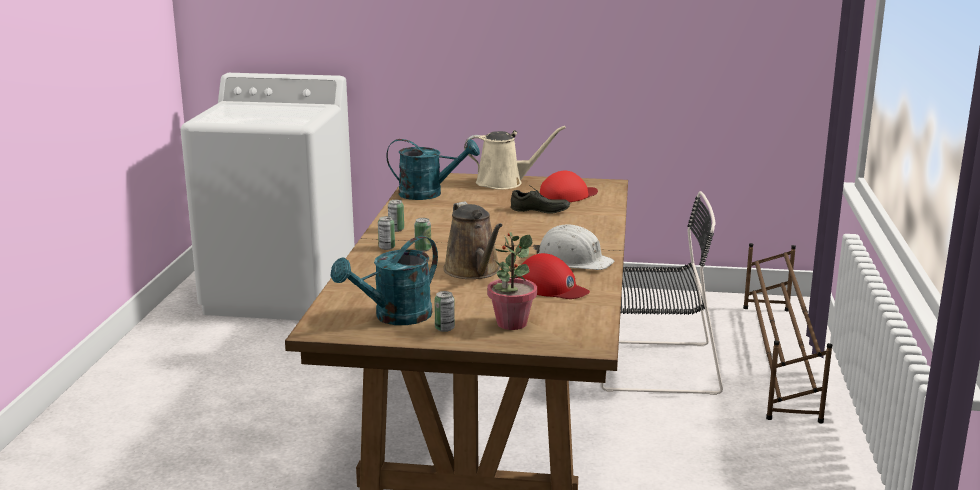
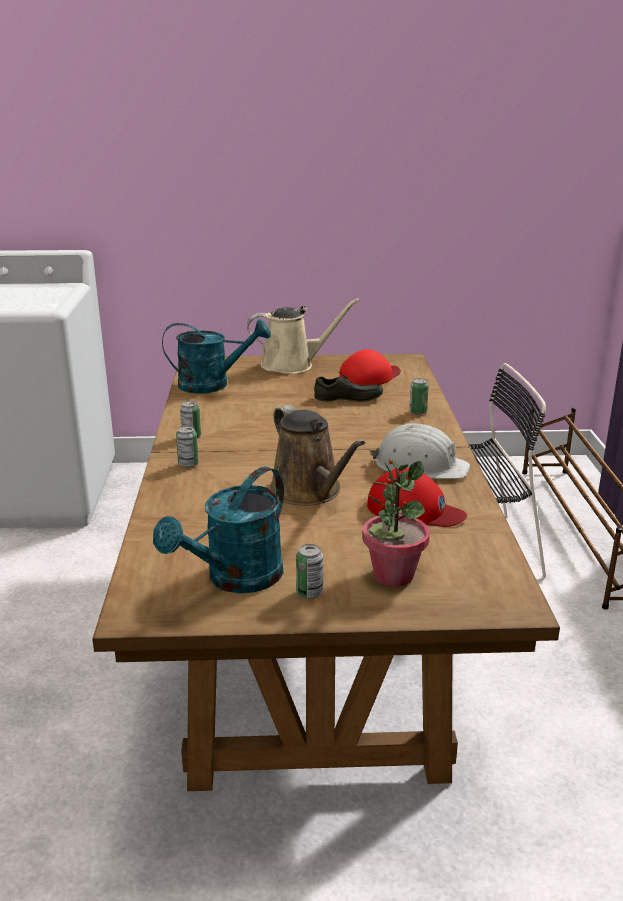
camera: 10 degrees left, 5 degrees up
can [414,218,431,252] -> can moved to [409,378,429,415]

